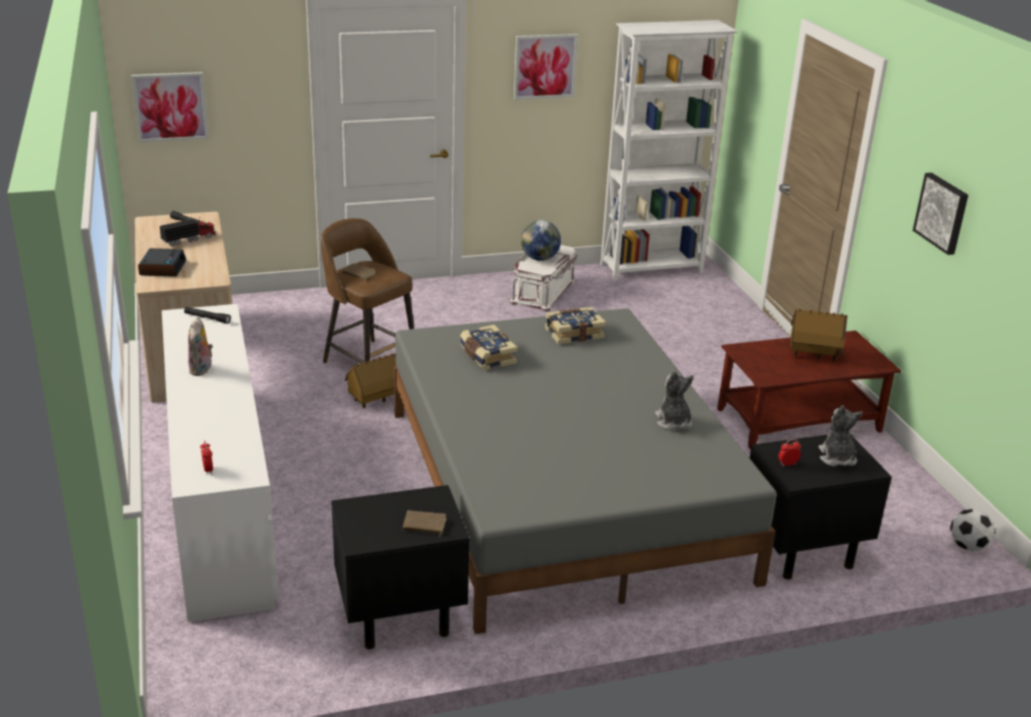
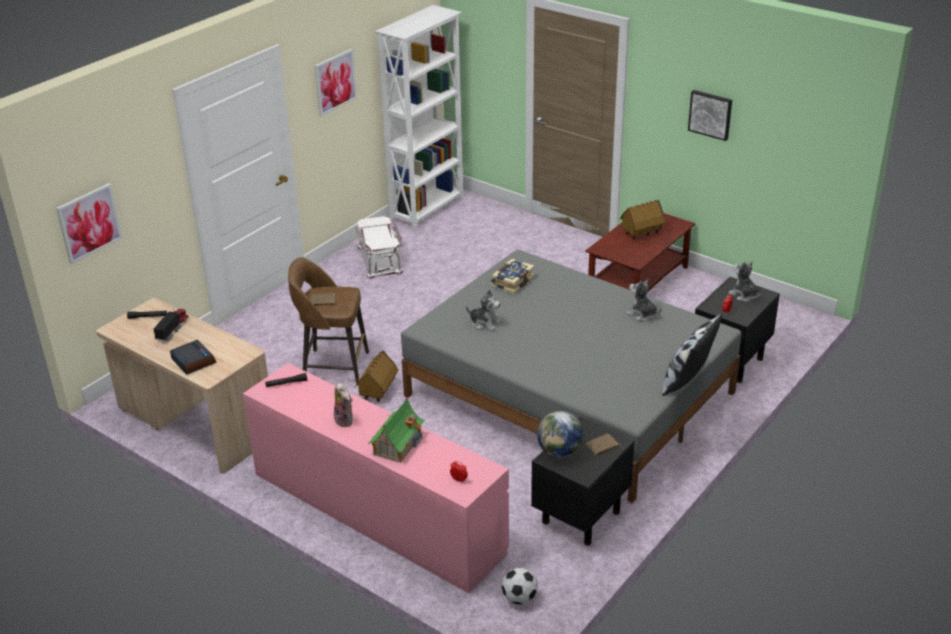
camera: 35 degrees left, 5 degrees up
white dresser [162,304,279,622] -> pink dresser [243,363,509,593]
book [460,325,518,370] -> plush toy [466,290,501,331]
globe [521,220,561,261] -> globe moved to [537,411,584,458]
football [950,509,995,551] -> football moved to [502,568,538,605]
none -> toy house [368,396,425,463]
none -> pillow [662,314,722,396]

